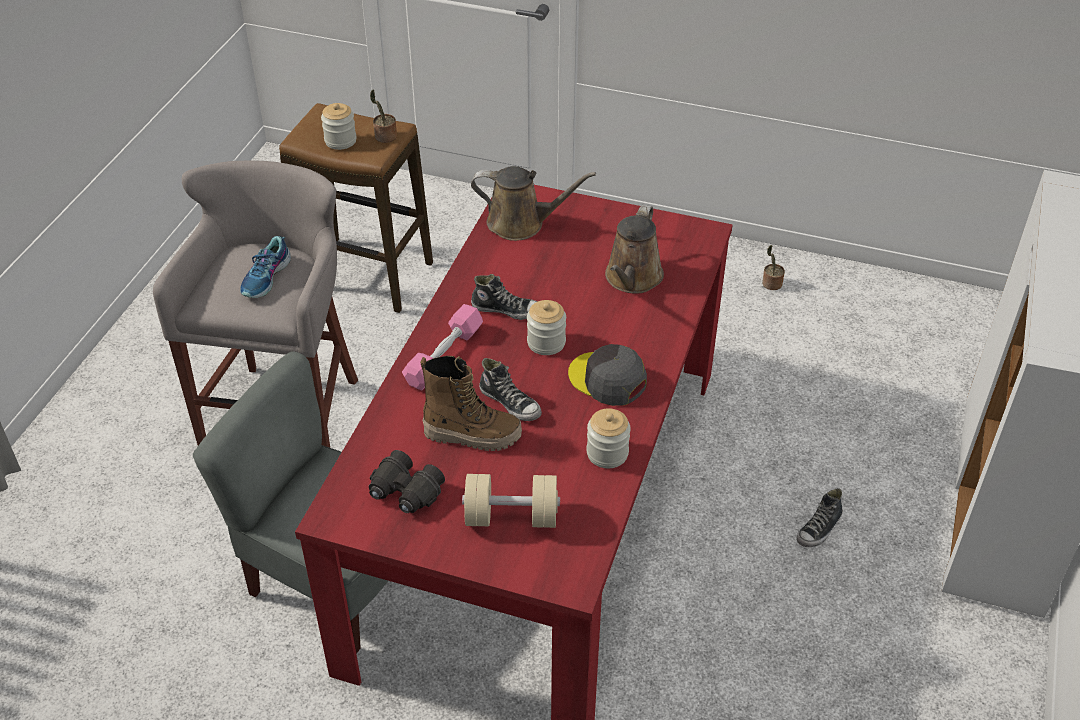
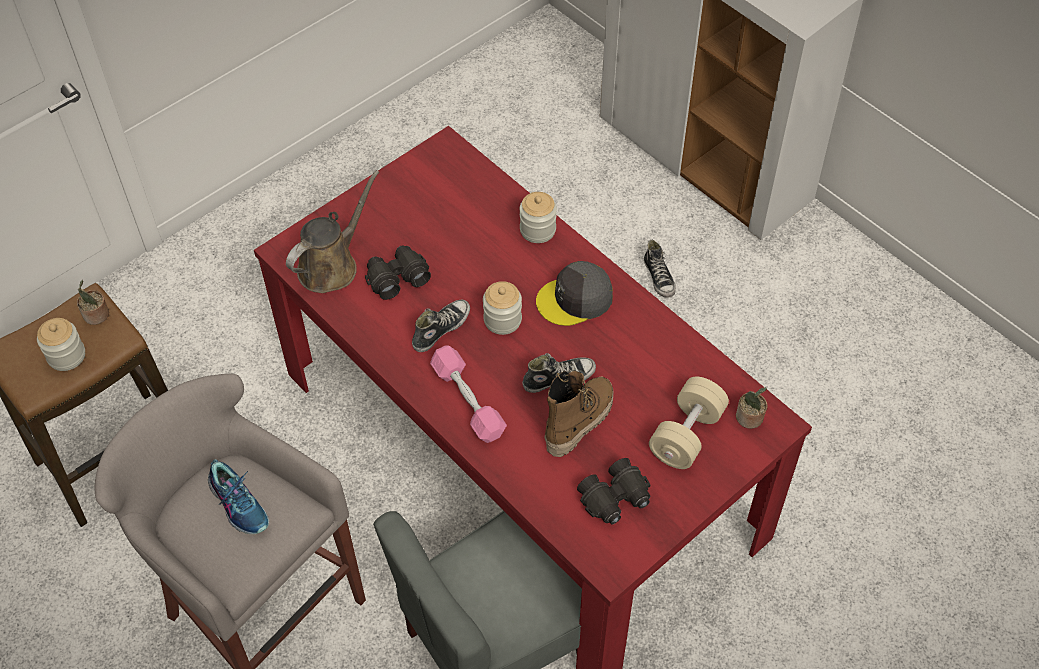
camera: 60 degrees left, 10 degrees up
jar [586,408,631,468] -> jar moved to [520,192,557,243]
brown watering can [605,205,664,294] -> none
potted plant [762,245,785,290] -> potted plant moved to [736,387,768,429]
none -> black binoculars [365,245,431,300]

